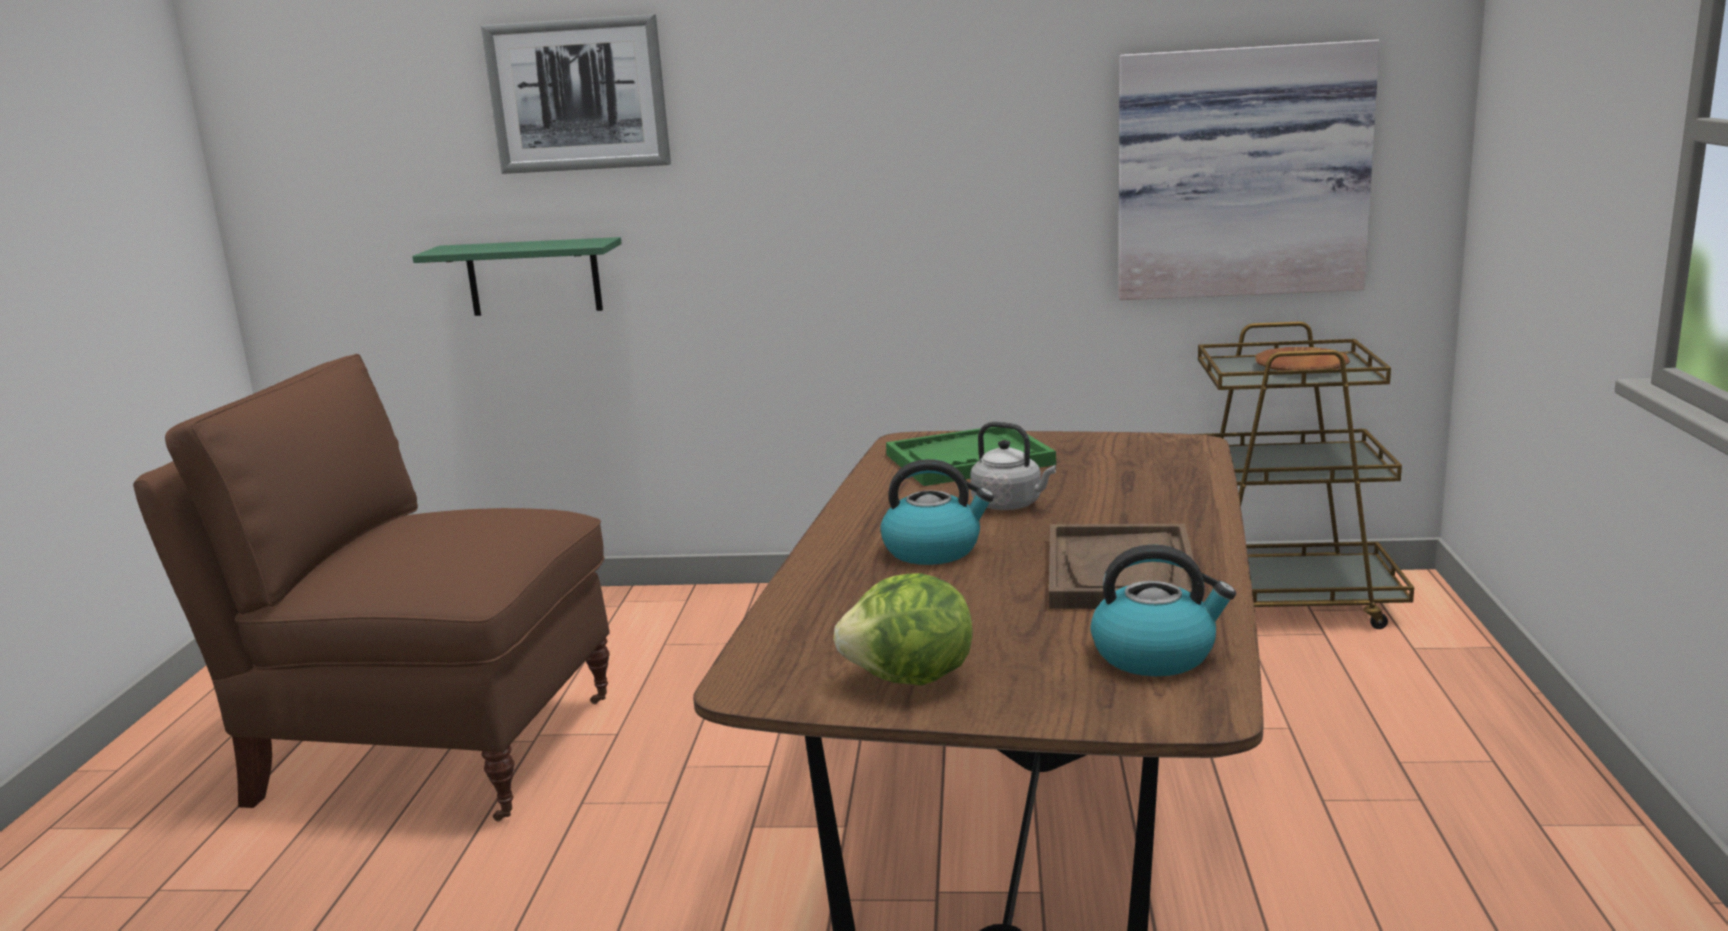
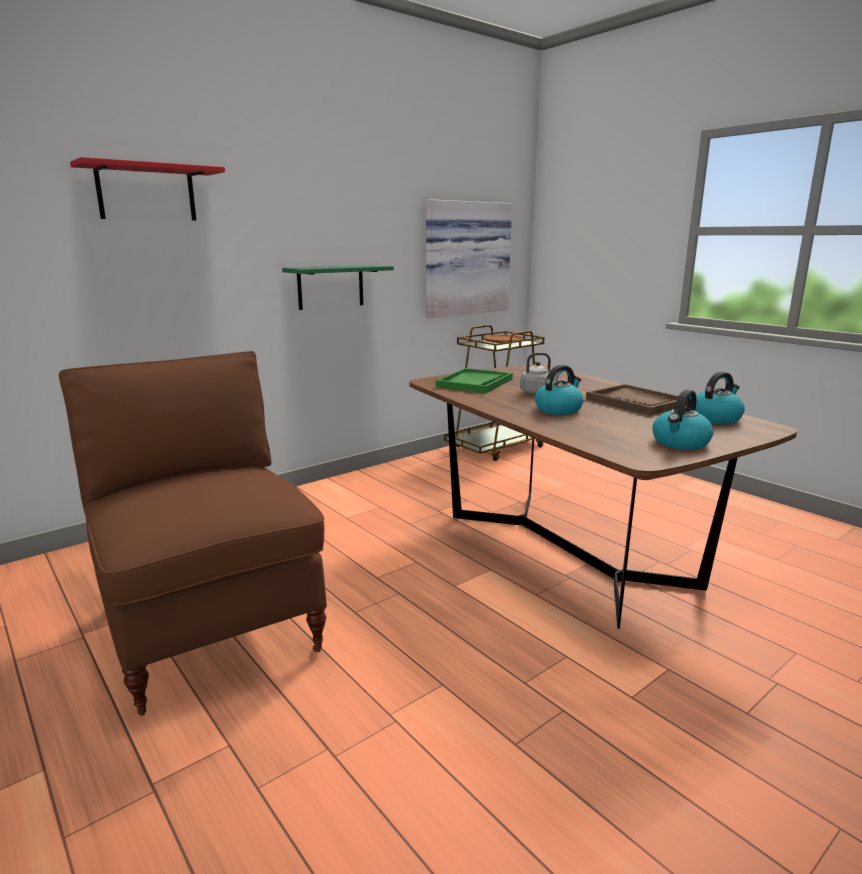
camera: 45 degrees left, 0 degrees up
brown chair [133,354,610,821] -> brown chair turned 90 degrees clockwise [59,351,327,716]
green shelf [412,237,622,316] -> green shelf moved to [282,265,394,310]
picture [481,14,671,174] -> red shelf [70,157,225,221]
lettuce [833,573,972,685] -> kettle [652,389,714,450]

